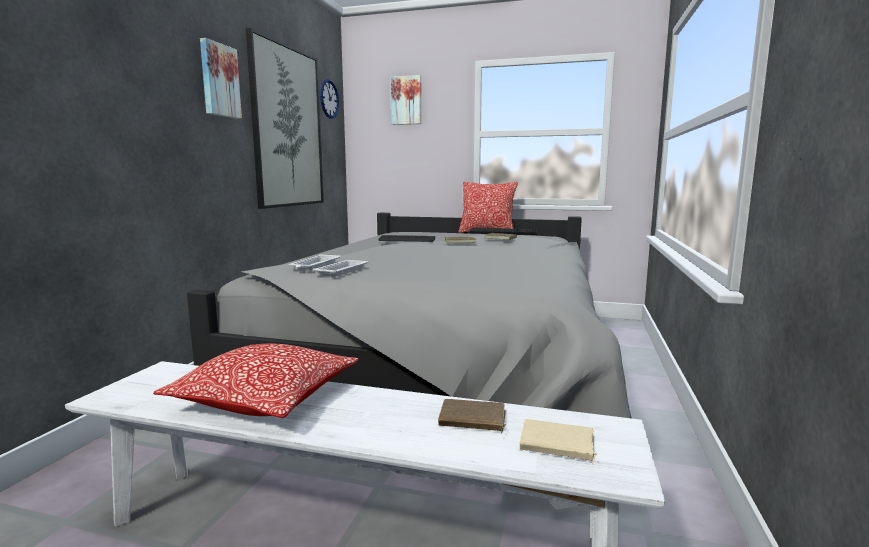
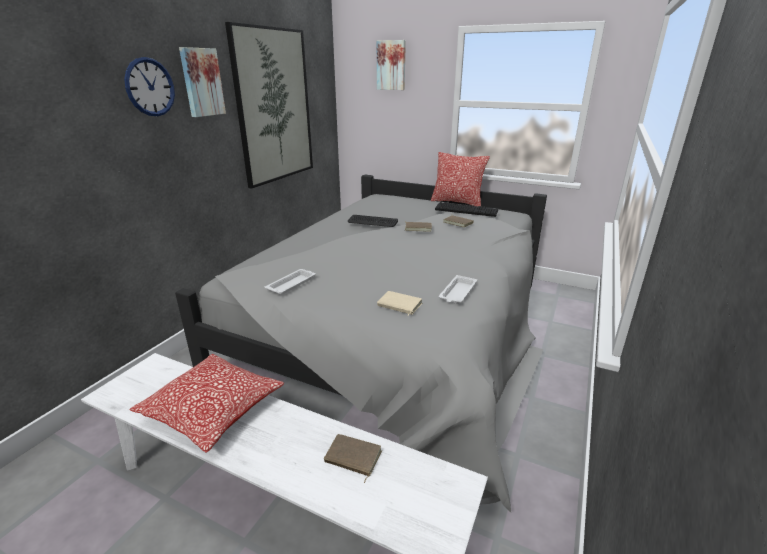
camera: 10 degrees right, 15 degrees up
white tray [289,255,340,271] -> white tray moved to [439,275,477,304]
wall clock [320,79,339,119] -> wall clock moved to [124,57,175,116]
beige book [520,419,597,464] -> beige book moved to [377,291,422,316]

